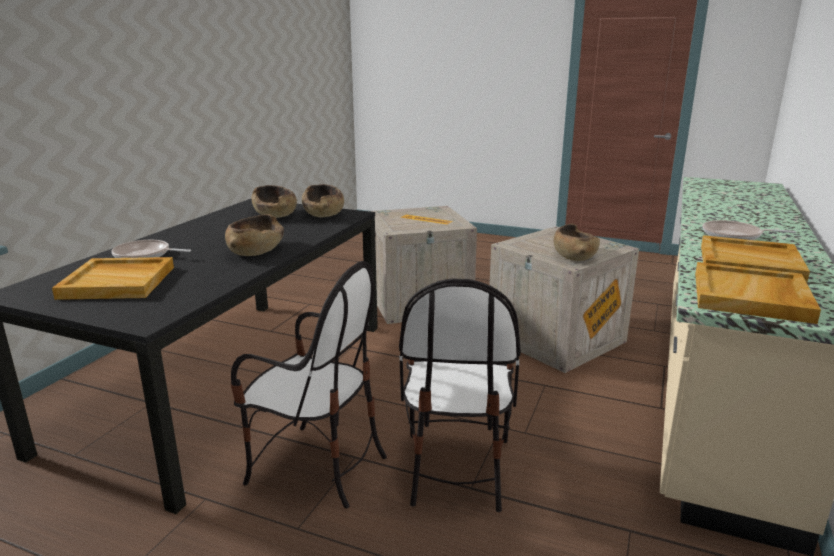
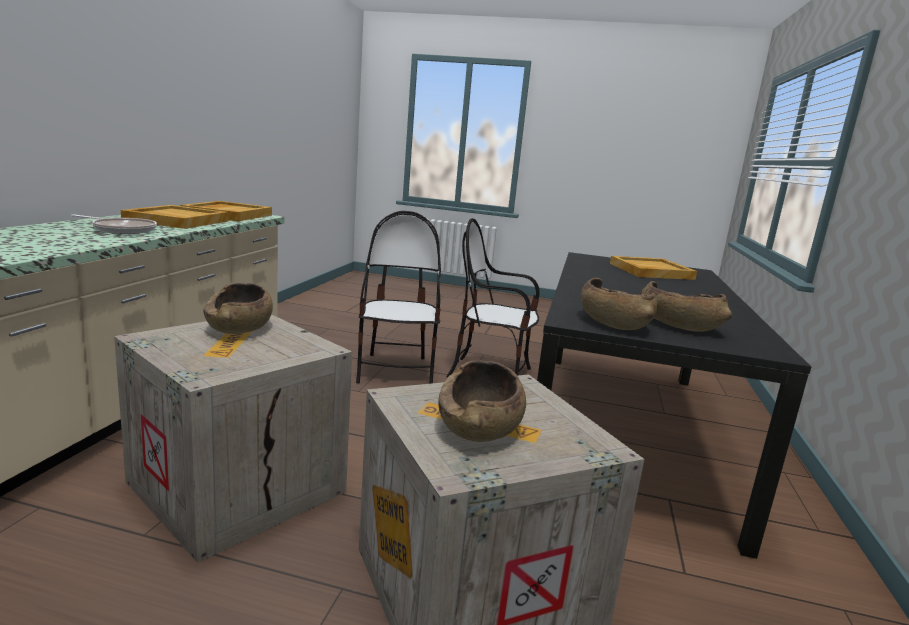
camera: 170 degrees right, 5 degrees down
frying pan [111,240,191,258] -> none
brown bowl [225,214,284,256] -> brown bowl moved to [438,361,526,442]

